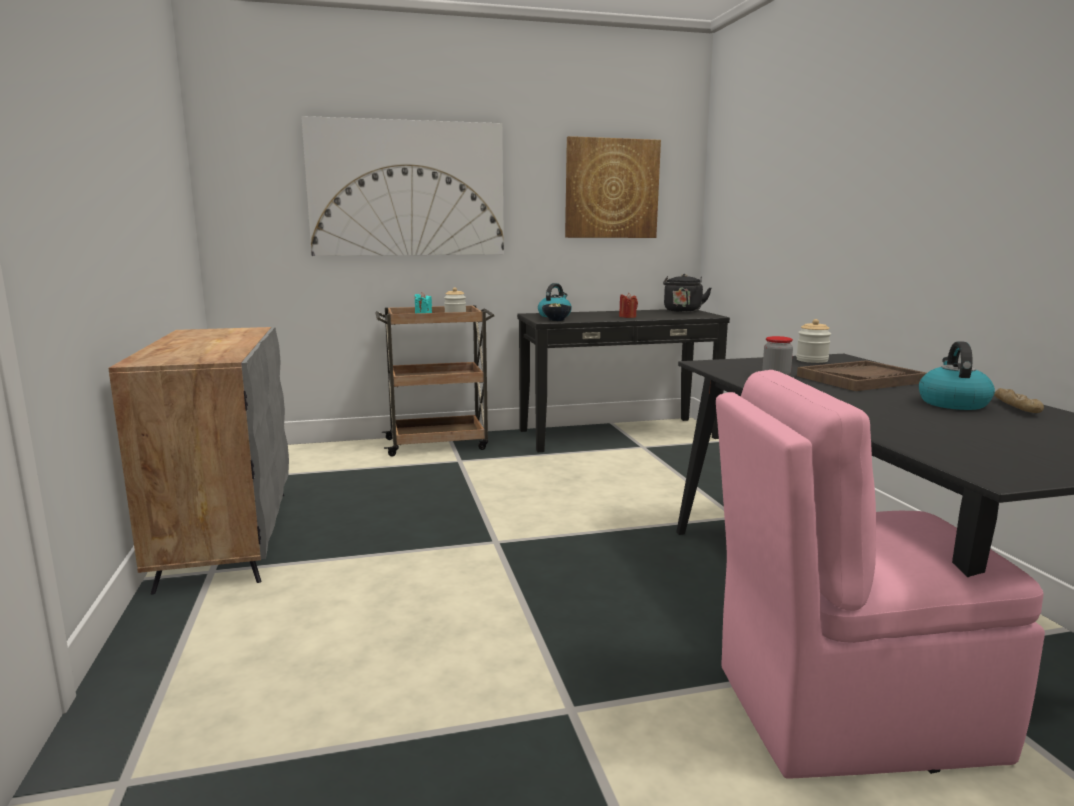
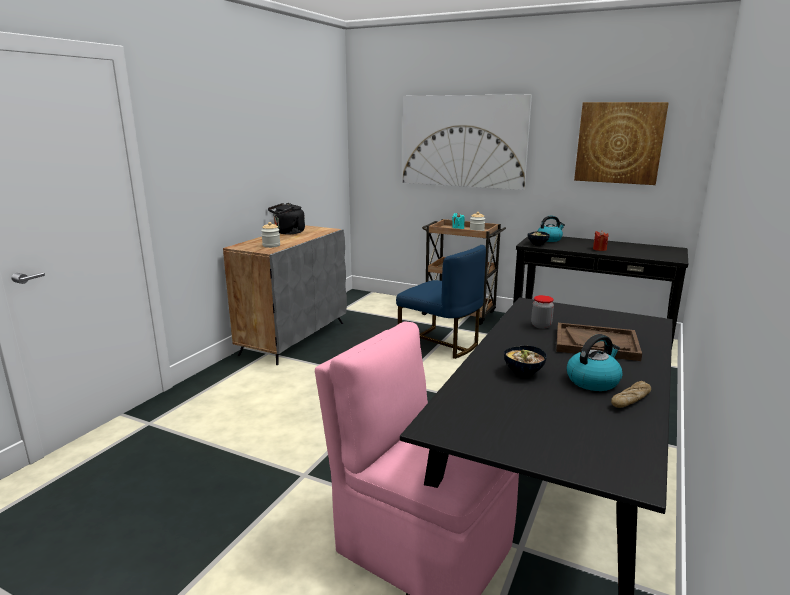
camera: 40 degrees right, 5 degrees up
black kettle [663,274,711,312] -> black kettle moved to [268,203,305,234]
jar [796,319,831,363] -> jar moved to [261,222,280,248]
none -> blue chair [396,245,486,359]
none -> bowl [504,346,547,377]

